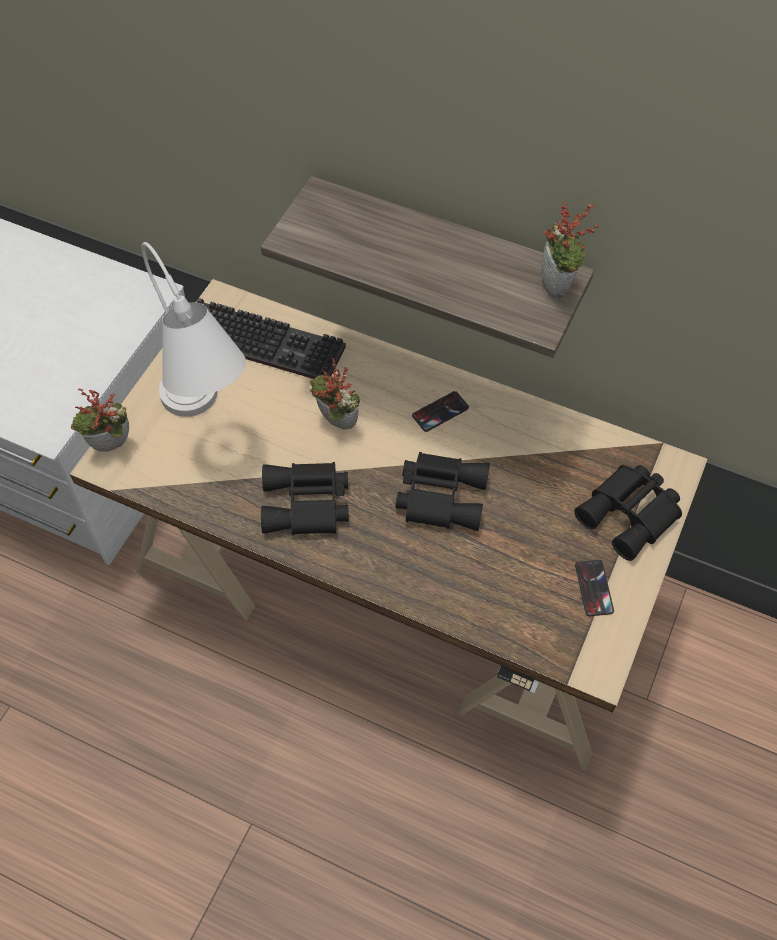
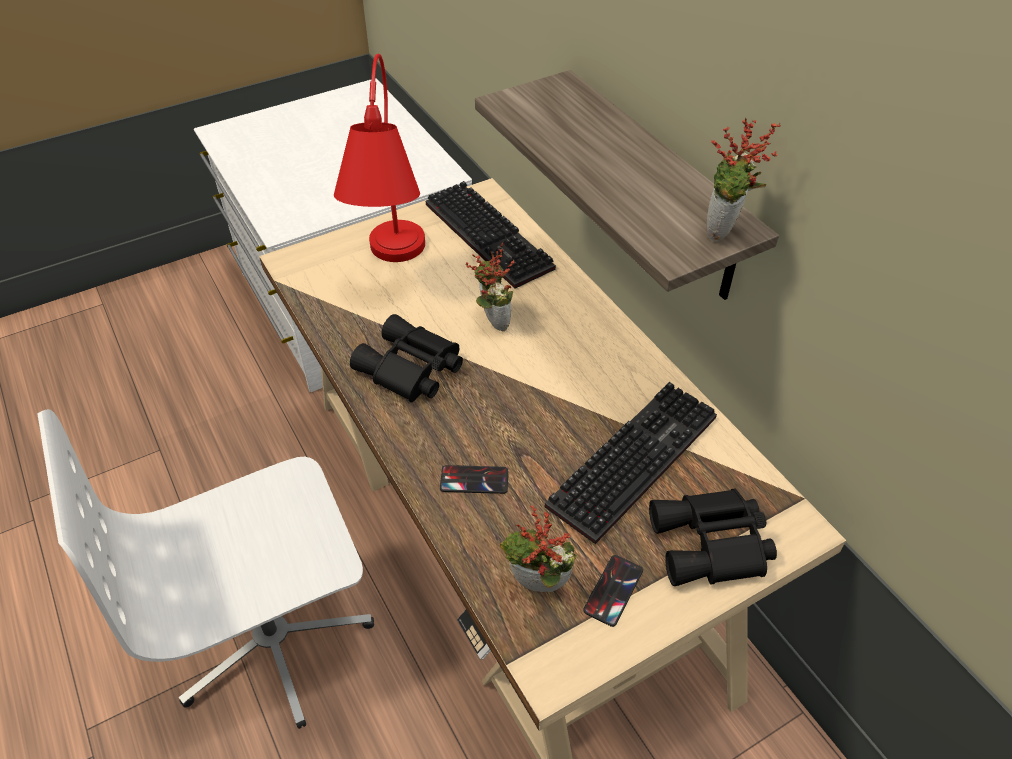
camera: 35 degrees right, 10 degrees down
potted plant [71,388,129,452] -> potted plant moved to [500,506,577,592]
white table lamp [141,242,246,417] -> red table lamp [334,54,425,262]
black binoculars [395,452,490,531] -> none
phone [412,391,469,432] -> phone moved to [440,465,508,494]
none -> white office chair [38,409,374,729]
none -> keyboard [545,382,717,544]

